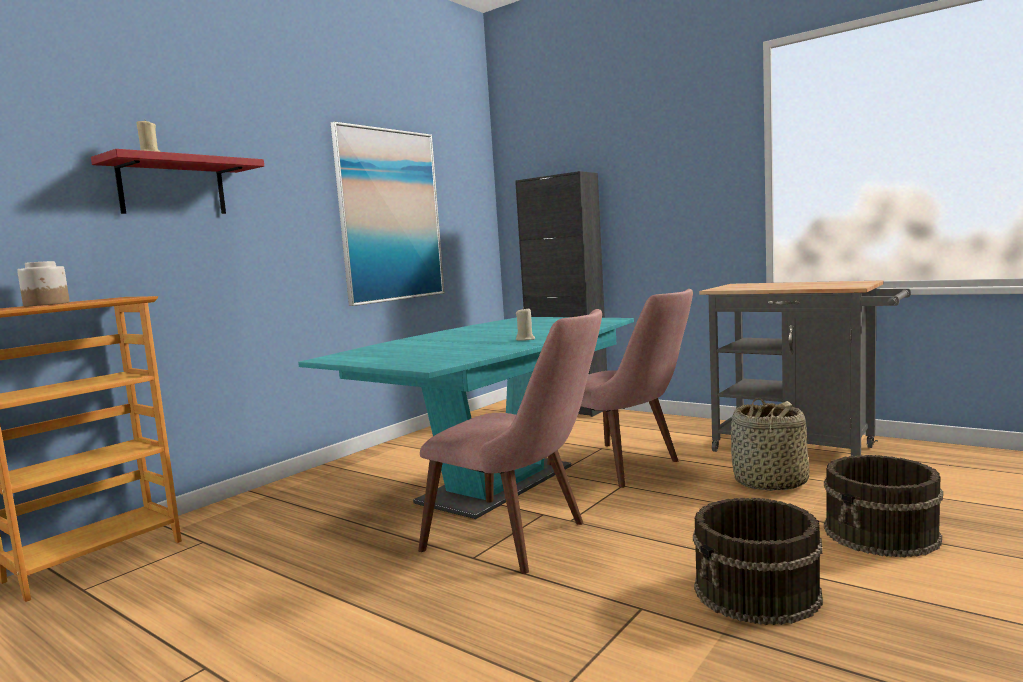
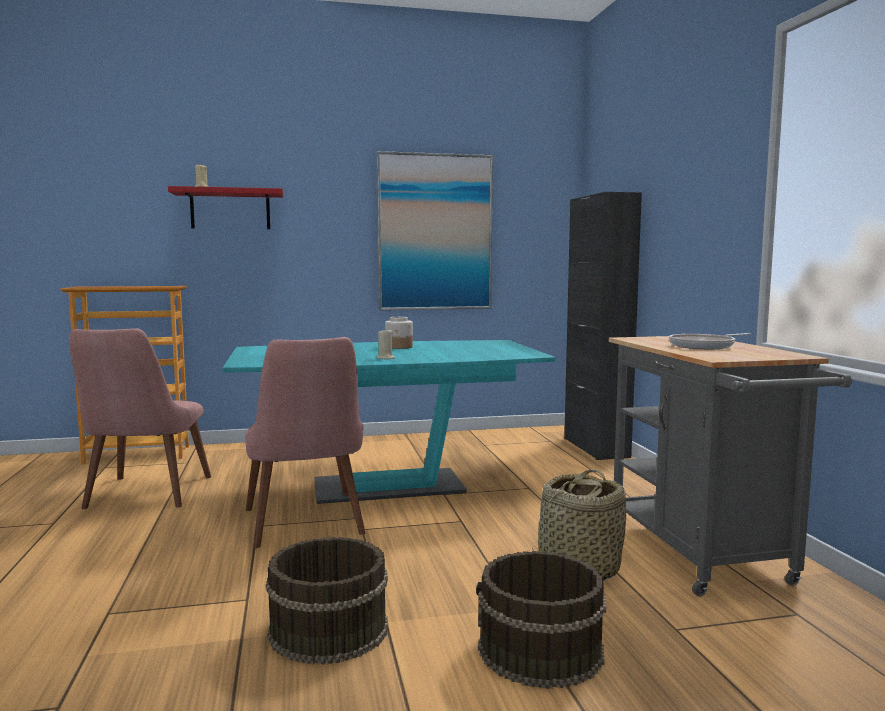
camera: 40 degrees right, 0 degrees up
jar [17,261,70,306] -> jar moved to [385,317,413,349]
pink chair [547,289,693,488] -> pink chair moved to [69,328,211,509]
none -> frying pan [669,333,751,349]

